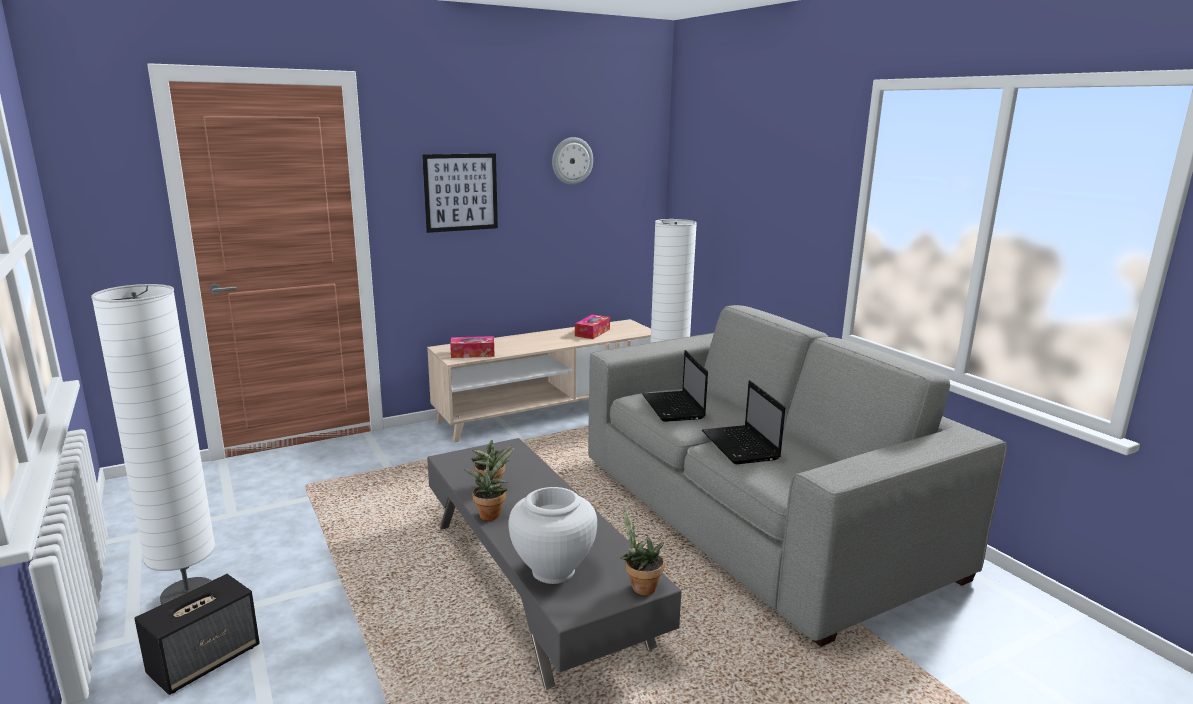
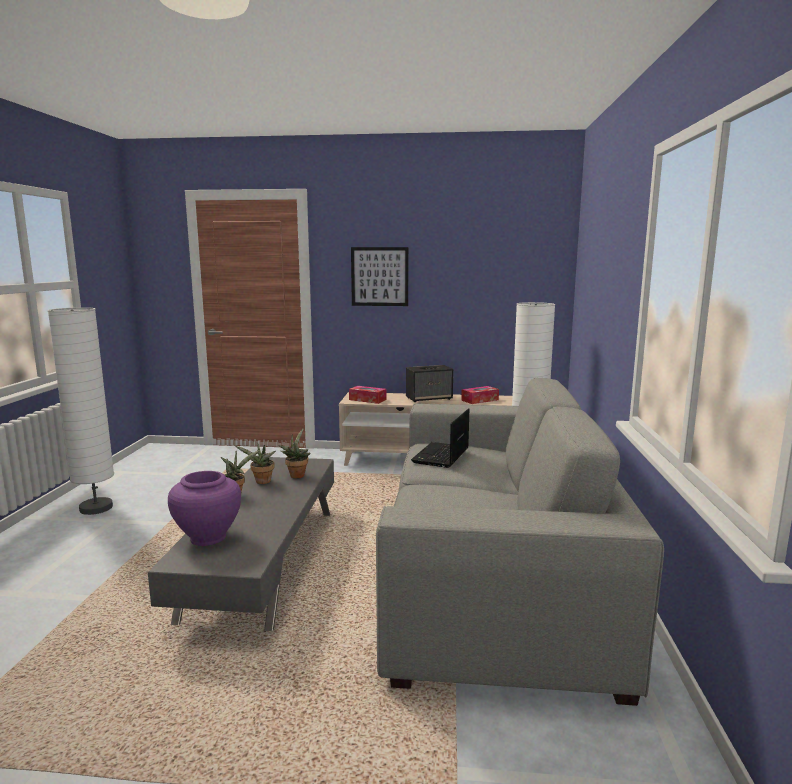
camera: 35 degrees right, 5 degrees down
speaker [134,574,260,695] -> speaker moved to [406,365,453,402]
white vase [509,487,597,584] -> purple vase [168,471,241,546]
wall clock [552,137,593,185] -> none
potted plant [620,506,664,595] -> potted plant moved to [278,429,310,478]
laptop [702,380,785,464] -> none

